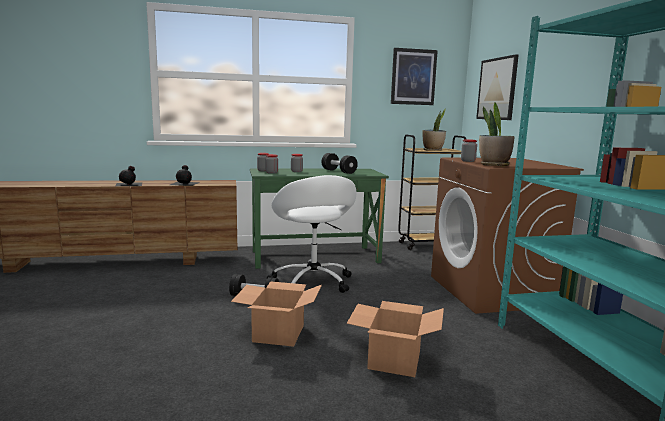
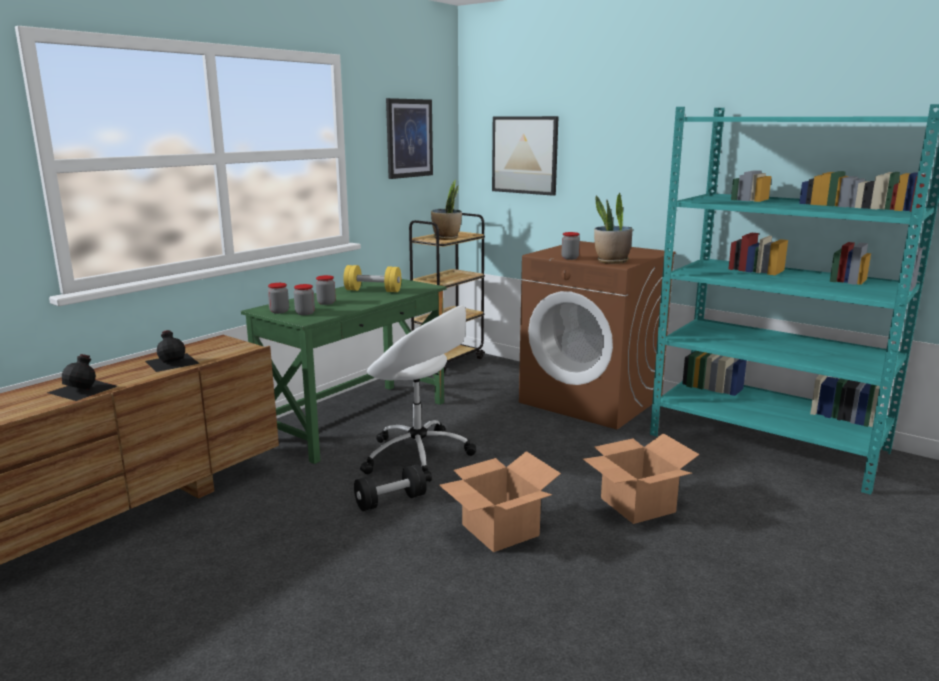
camera: 40 degrees left, 5 degrees up
black dumbbell [322,153,358,174] -> yellow dumbbell [344,265,401,292]

